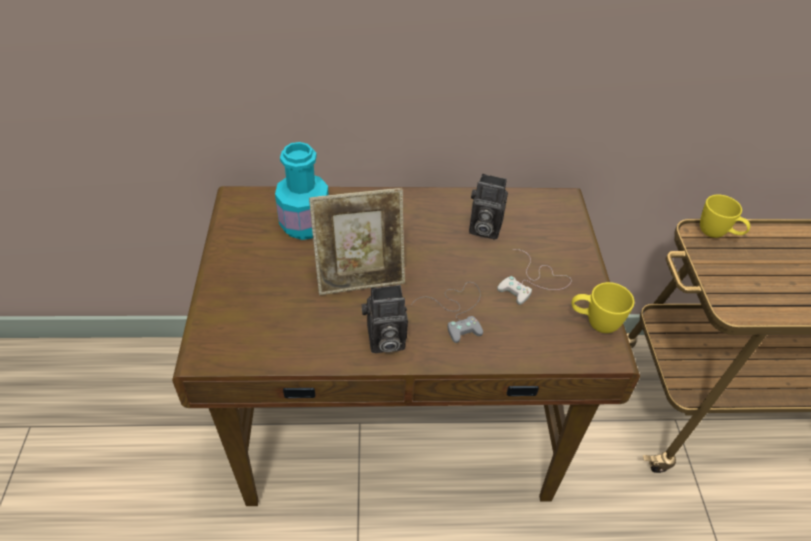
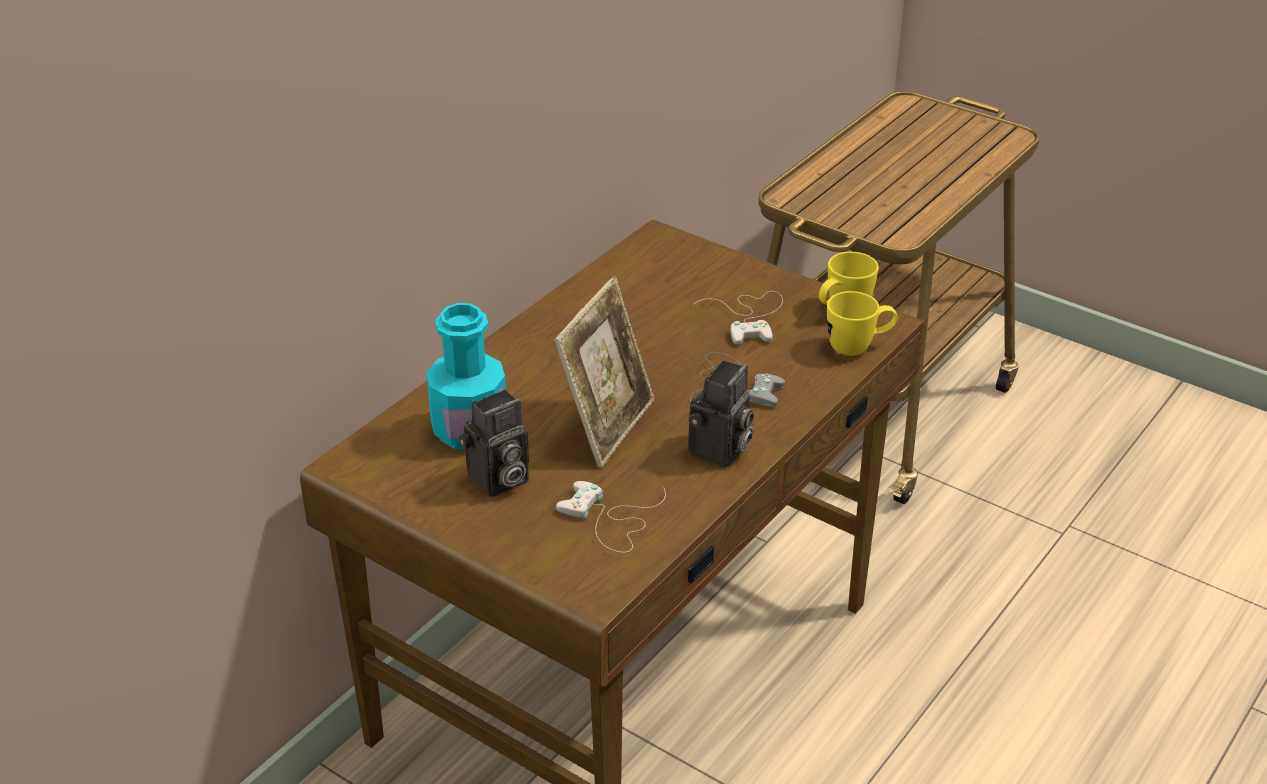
camera: 50 degrees left, 10 degrees down
camera [469,174,508,240] -> camera moved to [459,389,529,497]
yellow mug [700,195,750,238] -> yellow mug moved to [827,291,898,356]
none -> white game controller [556,481,666,553]

